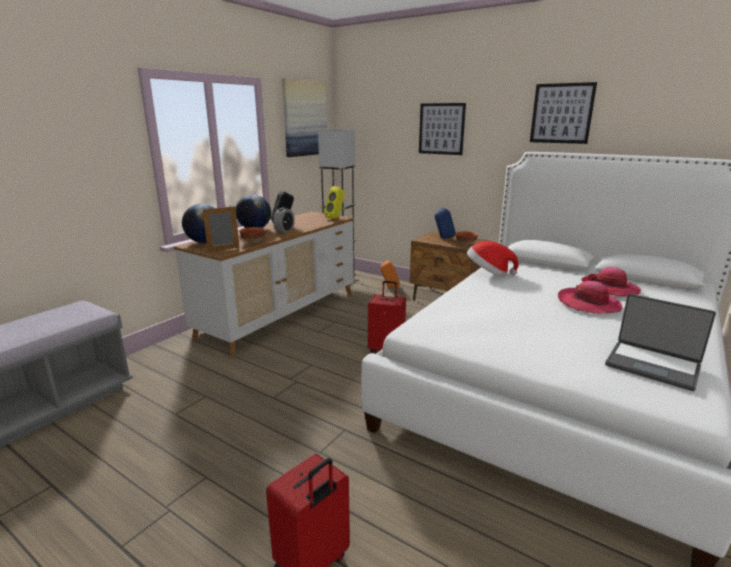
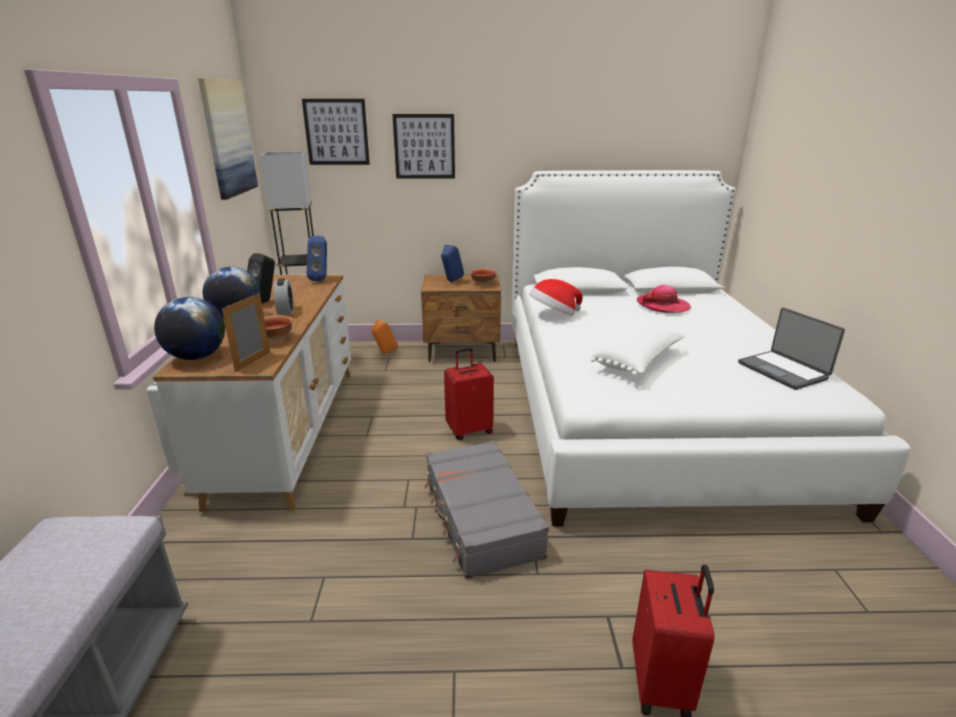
camera: 35 degrees left, 5 degrees up
yellow speaker [324,186,345,219] -> blue speaker [307,236,327,281]
picture [530,82,597,144] -> picture moved to [302,99,370,165]
hat [558,281,622,314] -> none
laptop [605,294,716,391] -> laptop turned 60 degrees clockwise [738,308,845,390]
none -> grey suitcase [424,441,549,579]
none -> white pillow [591,320,685,376]

